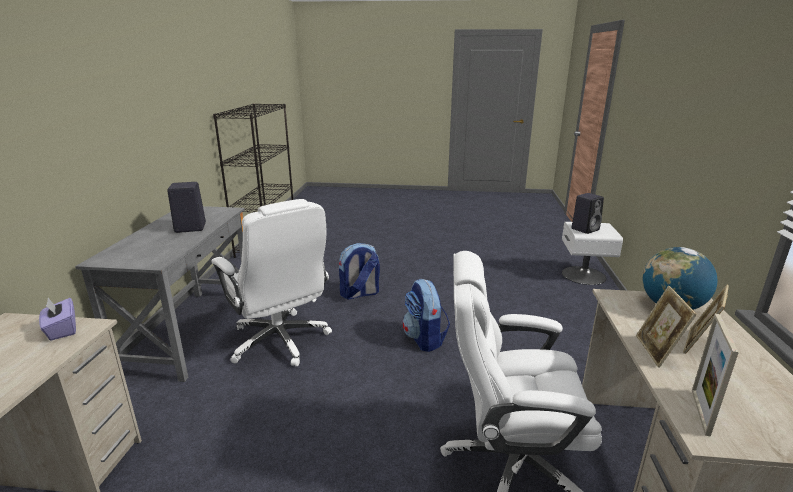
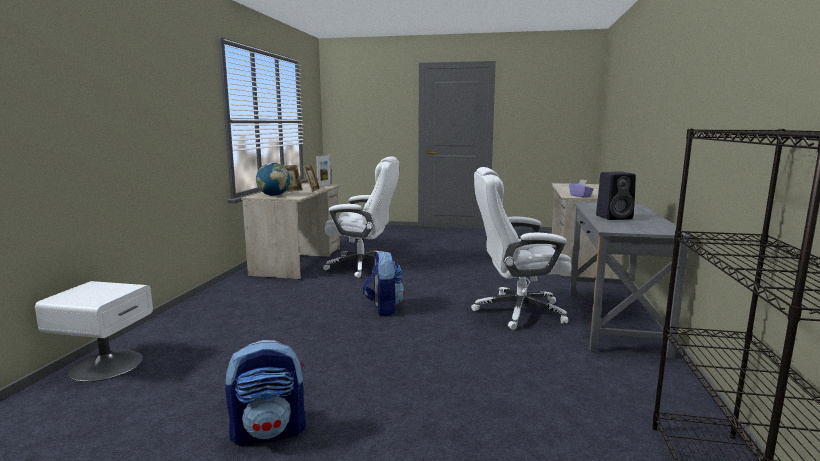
camera: 175 degrees left, 10 degrees down
white office chair [211,199,332,367] -> white office chair turned 60 degrees counterclockwise [471,167,572,330]
backpack [339,243,380,300] -> backpack moved to [225,340,306,446]
black speaker [571,193,604,234] -> none

